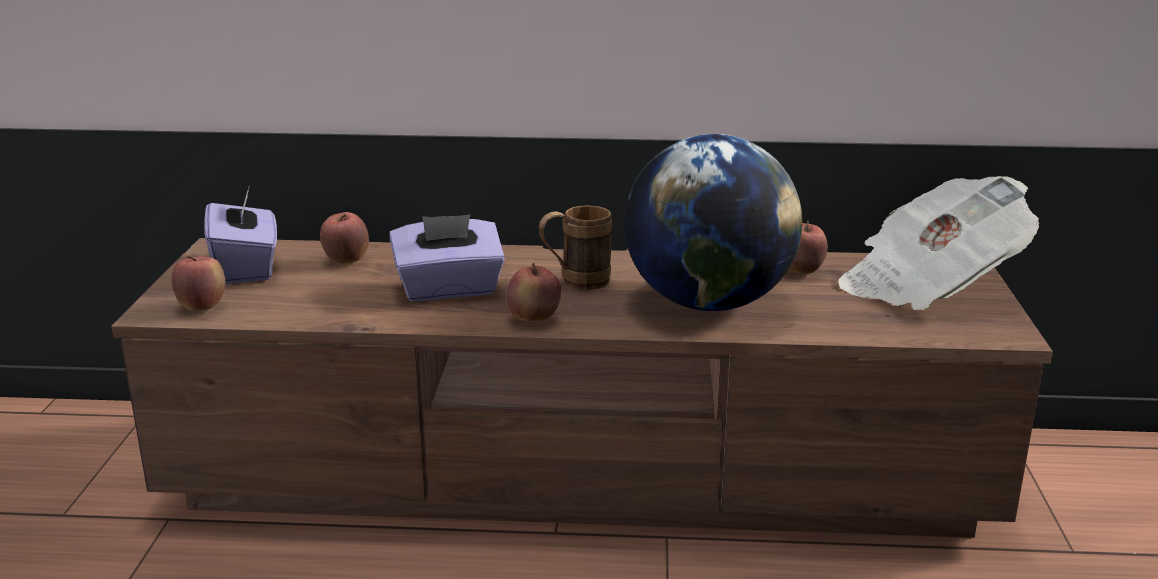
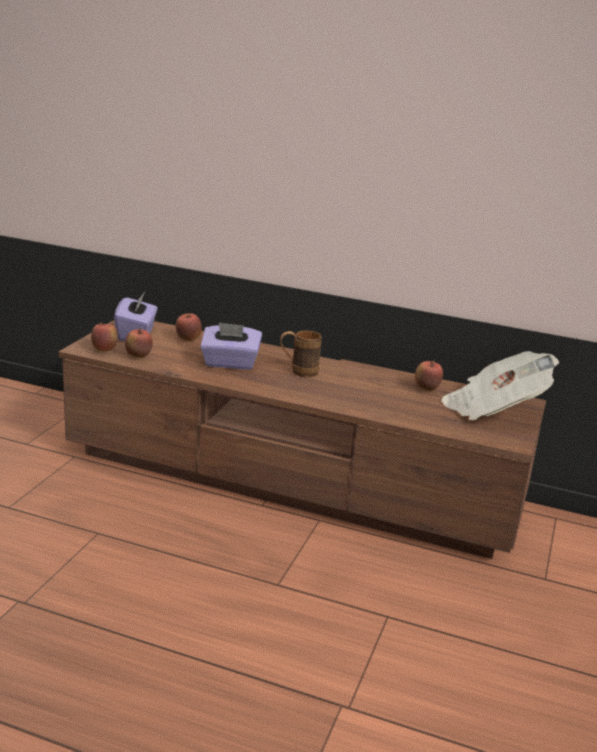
camera: 15 degrees right, 0 degrees up
apple [507,263,561,322] -> apple moved to [125,328,153,358]
globe [624,134,802,311] -> none

